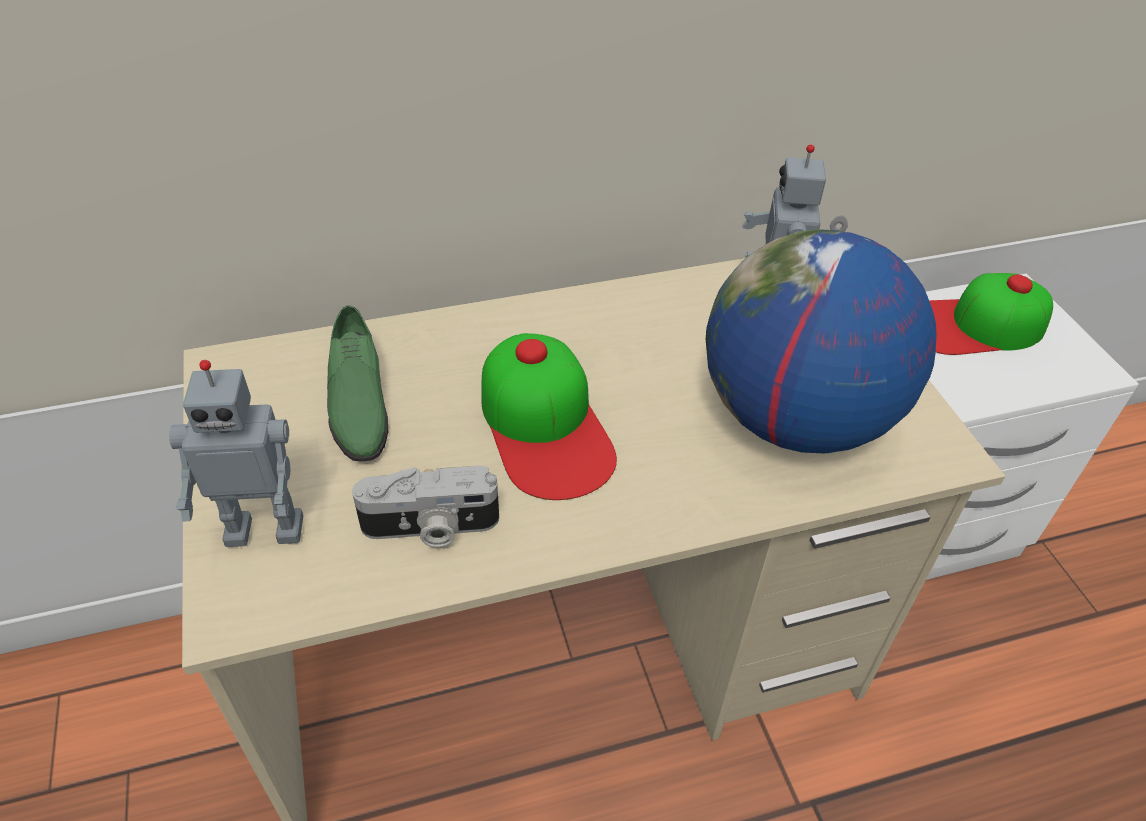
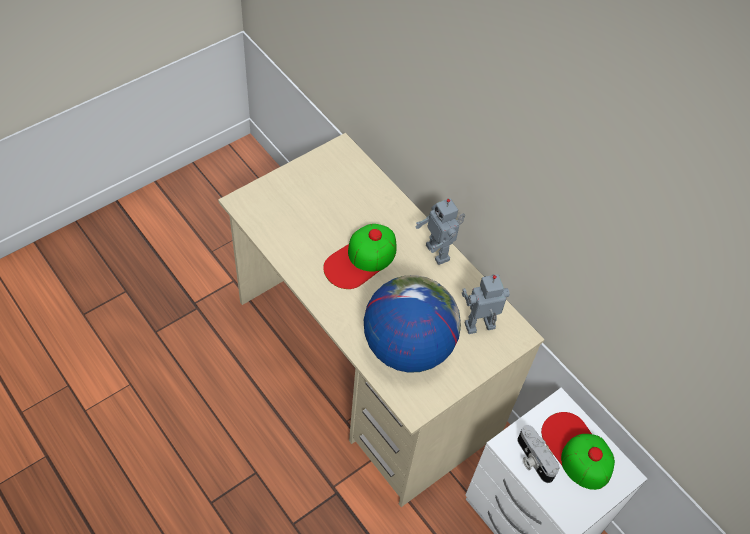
camera: 65 degrees right, 10 degrees up
toy robot [169,360,303,547] -> toy robot moved to [416,198,465,265]
green shoe [327,305,388,462] -> none
camera [352,466,499,547] -> camera moved to [518,425,559,483]

